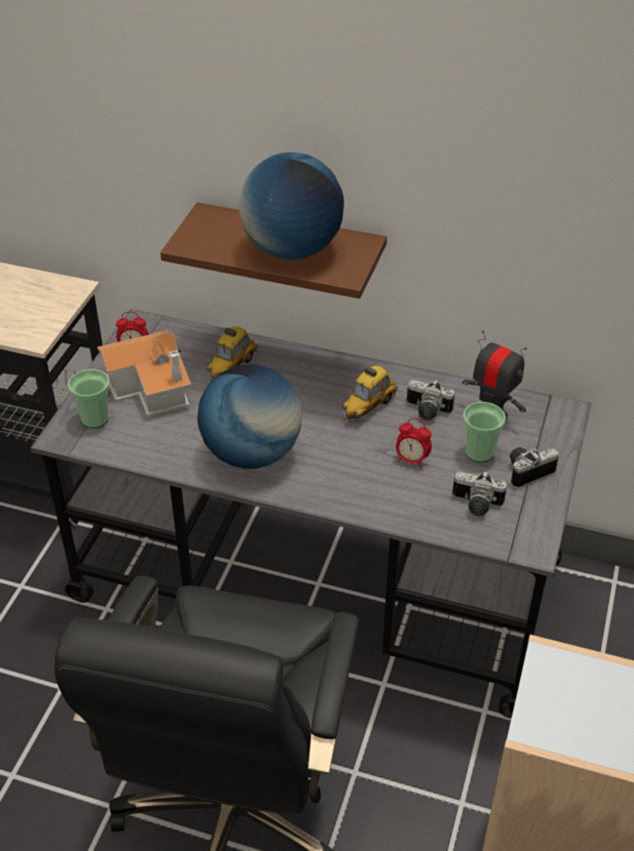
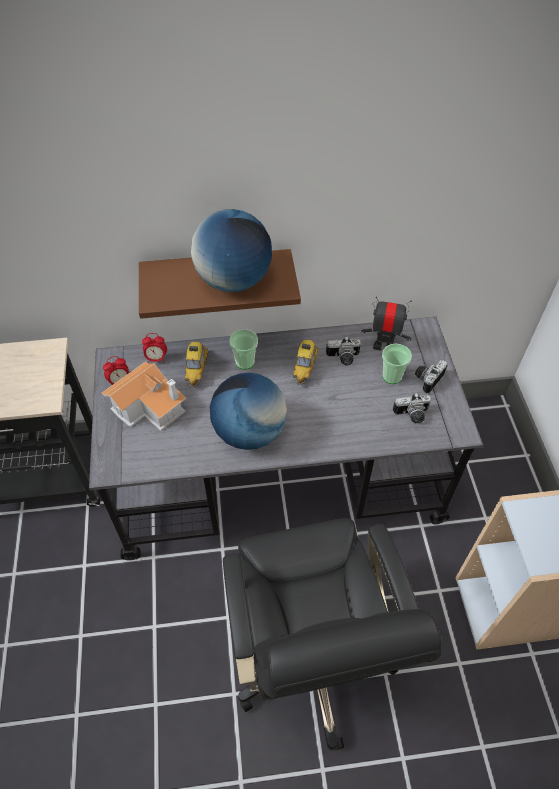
camera: 25 degrees left, 10 degrees up
cup [68,369,110,428] -> cup moved to [229,329,258,370]
alarm clock [396,419,432,469] -> alarm clock moved to [142,333,167,363]

